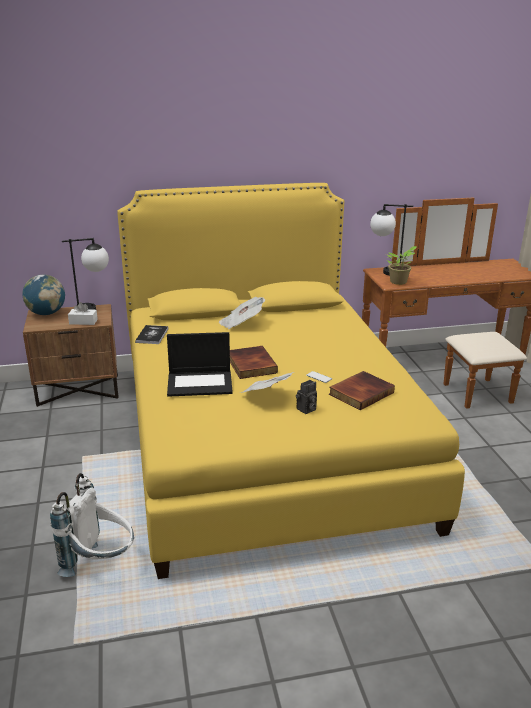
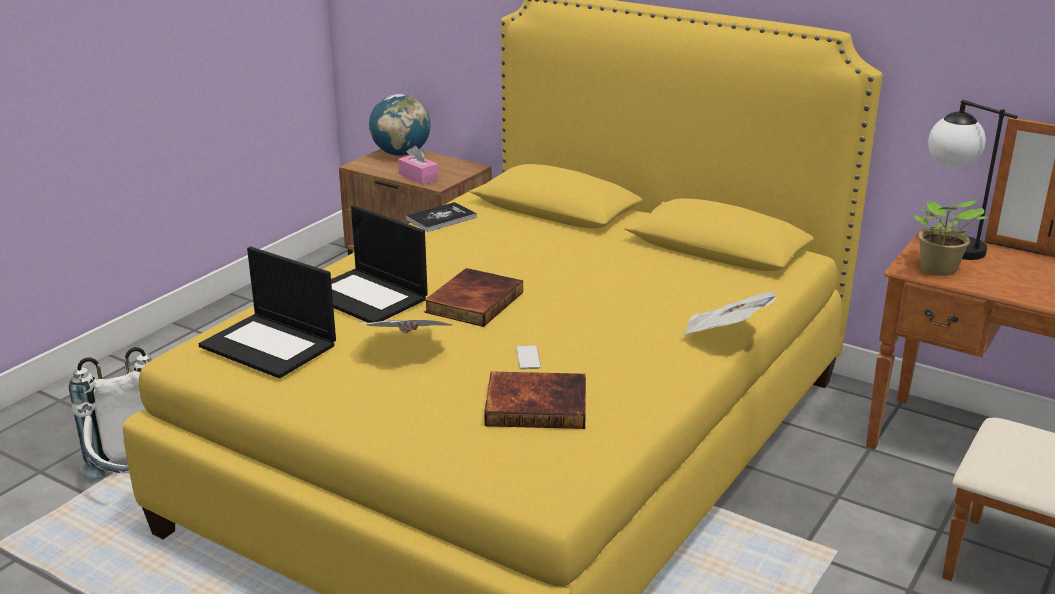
camera: 45 degrees right, 0 degrees up
table lamp [62,238,109,310] -> none
white tissue box [68,302,98,325] -> pink tissue box [398,146,439,185]
newspaper [219,297,265,329] -> newspaper moved to [682,291,777,335]
camera [296,380,317,414] -> none
none -> laptop [198,247,336,378]

